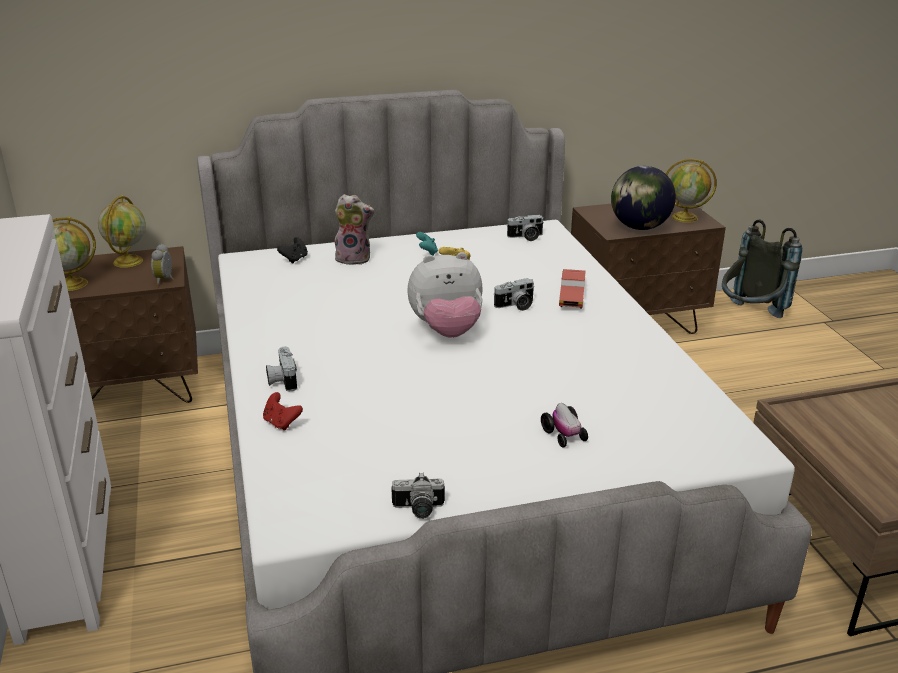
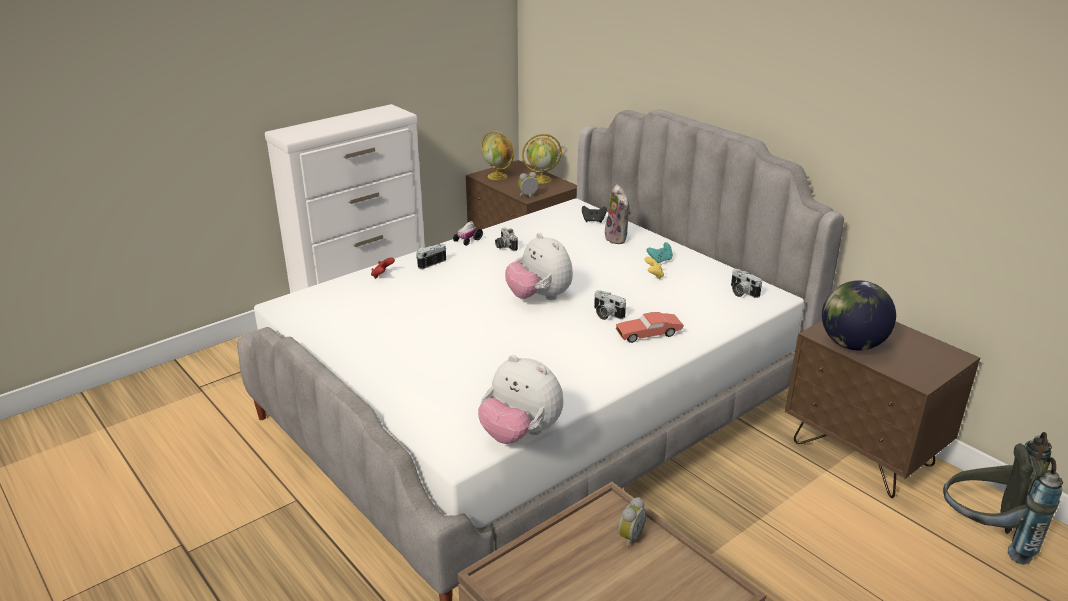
camera: 65 degrees right, 0 degrees up
camera [391,472,445,519] -> camera moved to [495,228,518,251]
toy car [541,403,588,448] -> toy car moved to [453,221,483,246]
globe [666,159,717,223] -> none
none -> plush toy [478,355,564,444]
none -> alarm clock [618,497,646,548]

